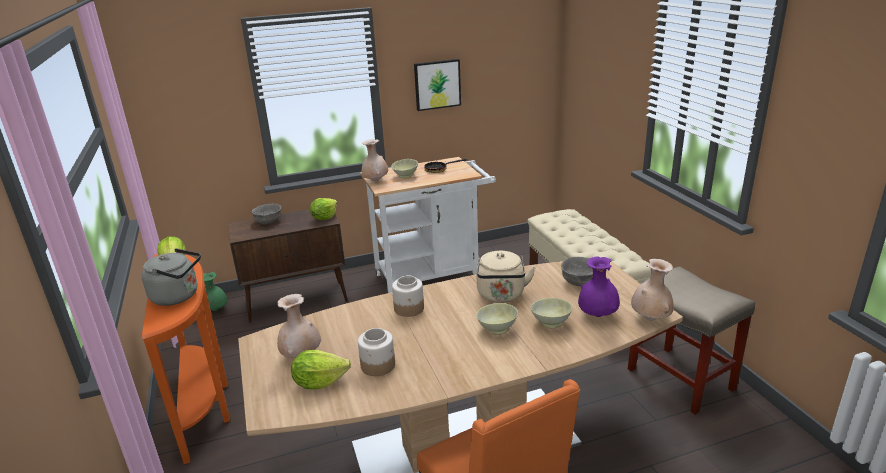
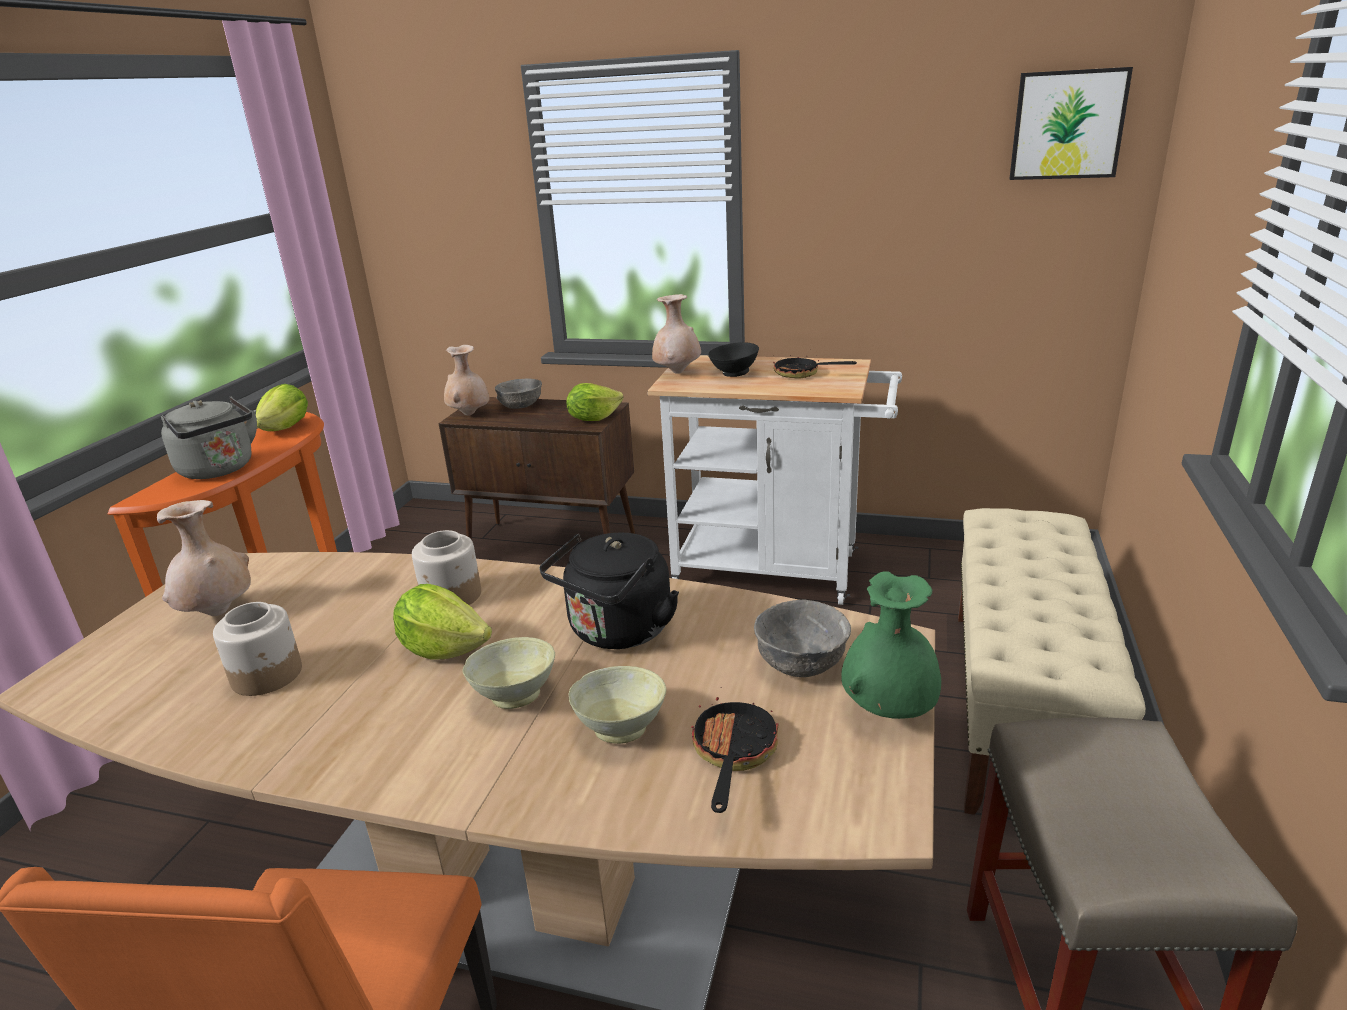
camera: 35 degrees right, 0 degrees up
green vase [203,272,227,311] -> green vase moved to [841,572,941,719]
lettuce [291,350,351,390] -> lettuce moved to [393,584,492,660]
beige bowl [391,159,418,178] -> black bowl [708,342,759,377]
picture [414,59,461,111] -> picture moved to [1009,67,1133,180]
beige kettle [476,251,535,303] -> black kettle [539,533,679,649]
purple vase [578,256,620,317] -> frying pan [691,687,778,813]
beige vase [631,259,674,321] -> beige vase moved to [444,345,490,416]

